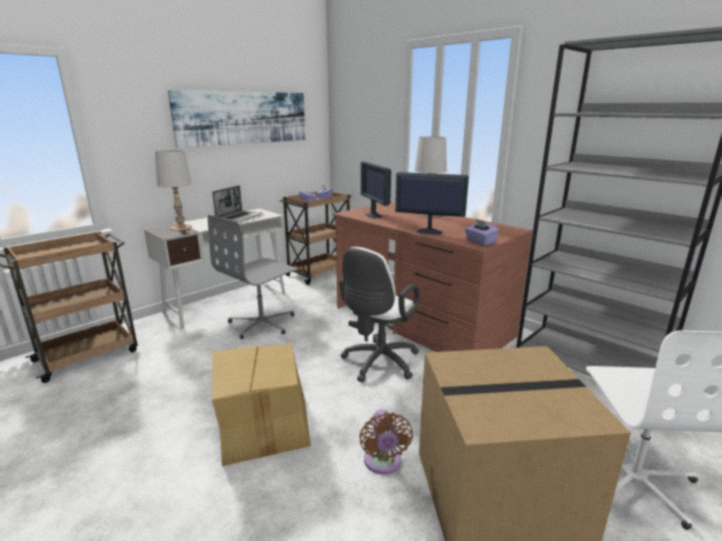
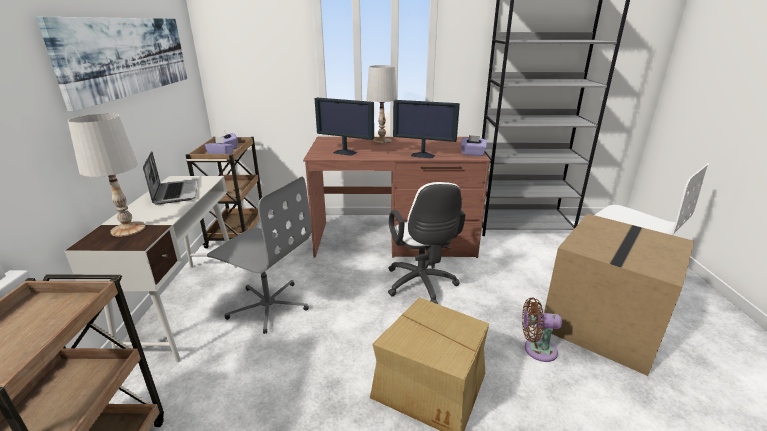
camera: 45 degrees left, 5 degrees up
grey office chair [208,215,298,339] -> grey office chair turned 60 degrees counterclockwise [207,176,312,334]
brown fan [359,409,413,474] -> brown fan turned 150 degrees clockwise [522,297,562,362]
monitor [395,172,469,235] -> monitor turned 135 degrees counterclockwise [393,100,460,158]

